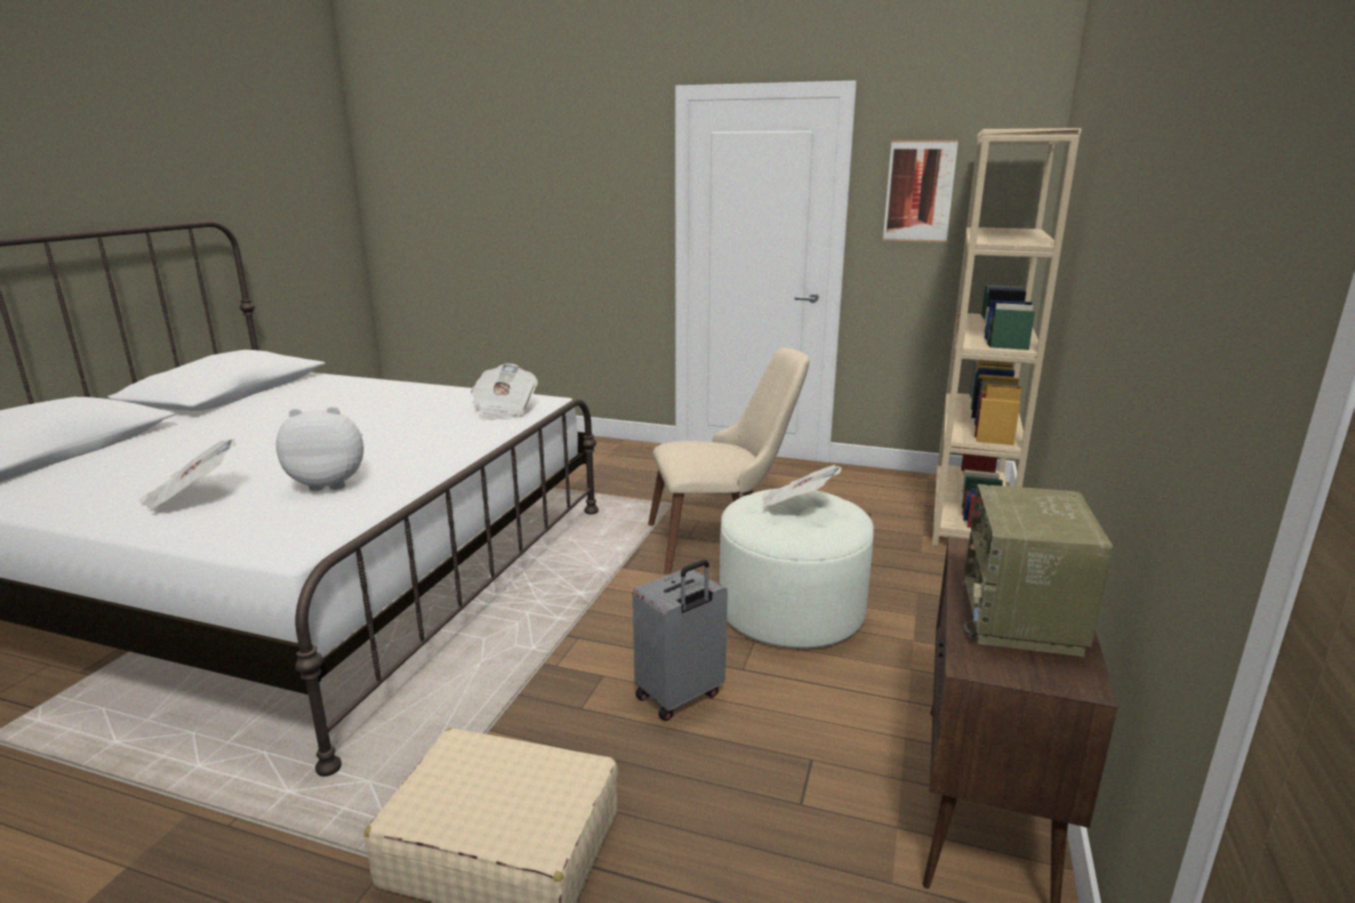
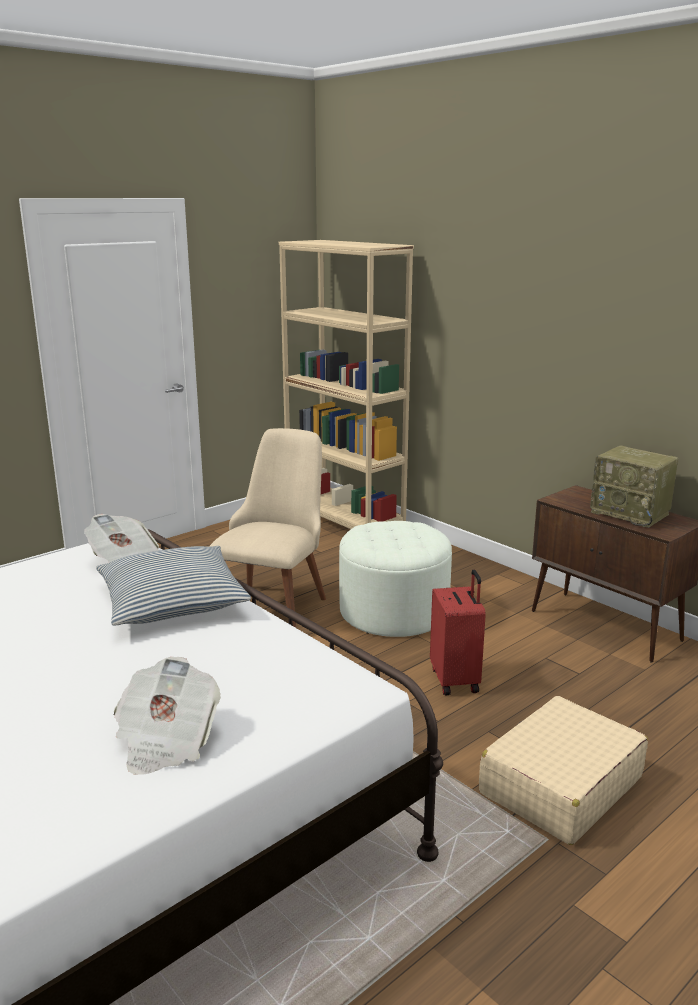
camera: 60 degrees left, 0 degrees up
plush toy [276,406,364,491] -> none
grey suitcase [633,560,728,721] -> red suitcase [430,570,486,696]
newspaper [762,465,842,508] -> none
picture [883,140,958,242] -> none
none -> pillow [96,546,251,626]

